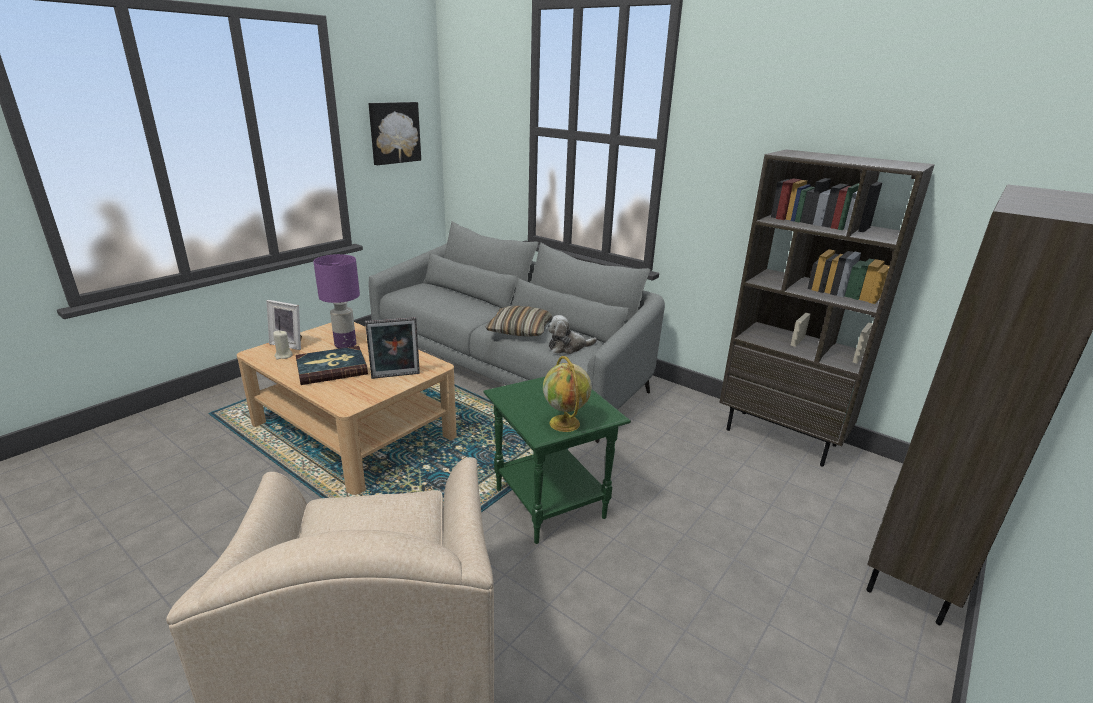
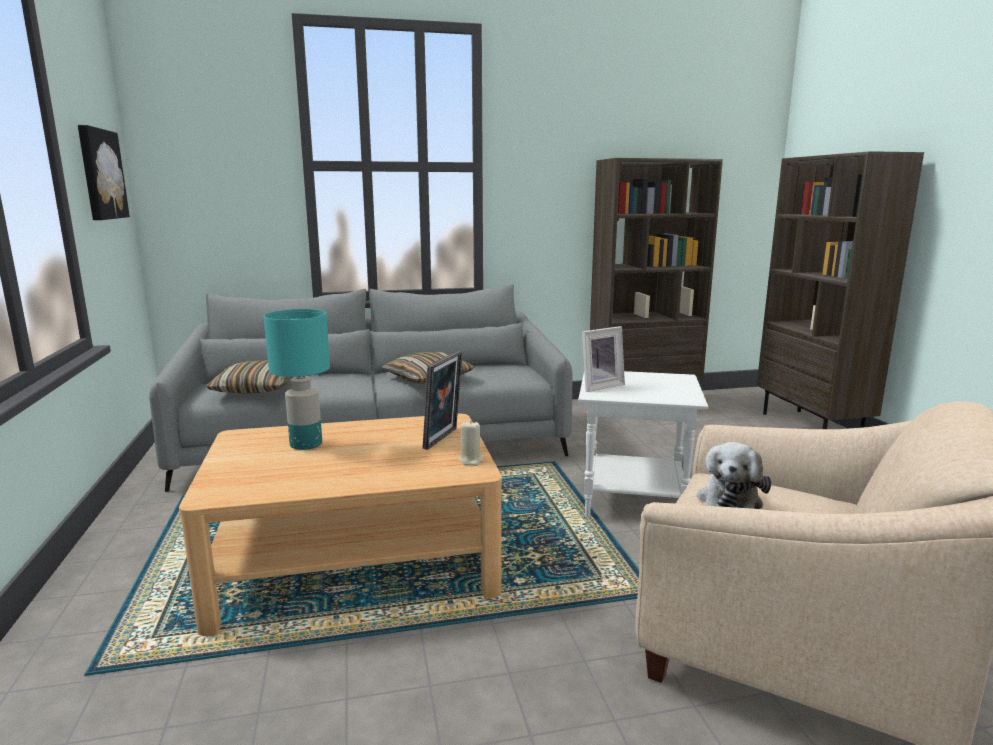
camera: 50 degrees left, 10 degrees down
picture frame [266,300,302,350] -> picture frame moved to [582,326,625,392]
beige candle [273,330,293,359] -> beige candle moved to [459,420,484,466]
book [296,346,368,385] -> none
purple table lamp [313,254,360,349] -> turquoise table lamp [264,309,330,450]
green side table [483,377,631,544] -> white side table [578,371,708,517]
globe [543,356,592,432] -> none
plush toy [547,315,597,354] -> plush toy moved to [697,442,771,509]
none -> pillow [206,360,292,393]

